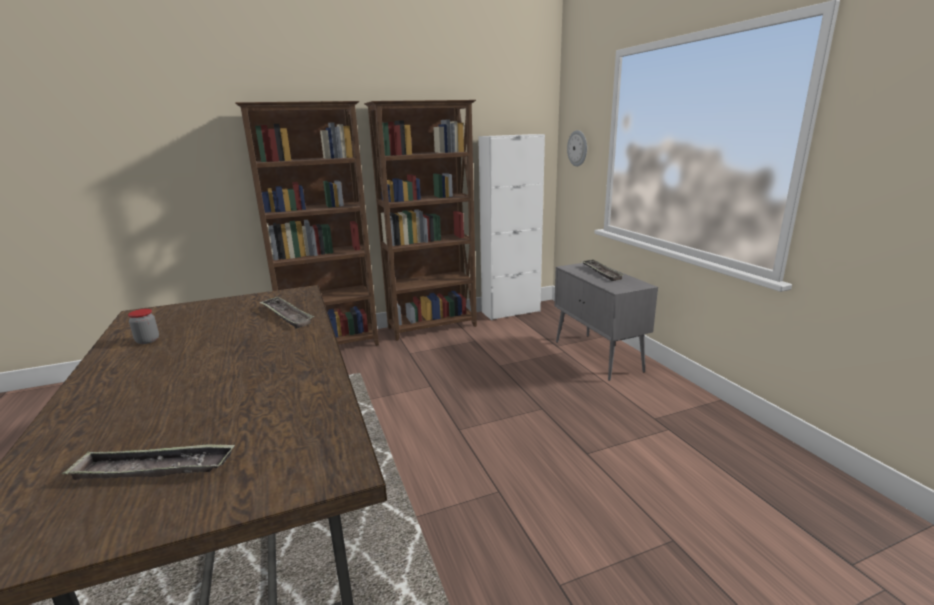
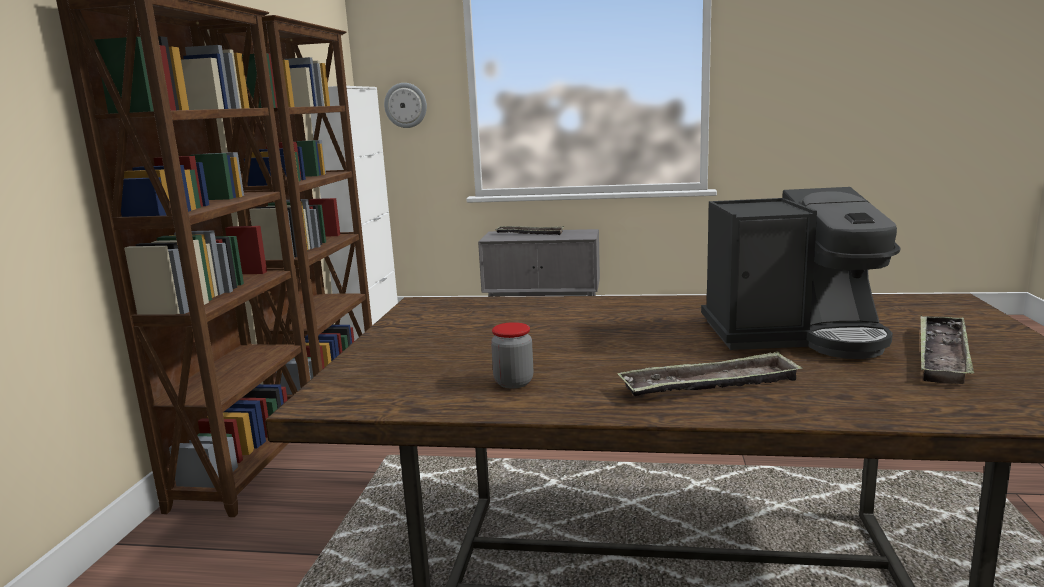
camera: 60 degrees left, 5 degrees down
tray [259,296,314,329] -> tray moved to [617,351,803,396]
none -> coffee machine [701,187,901,359]

